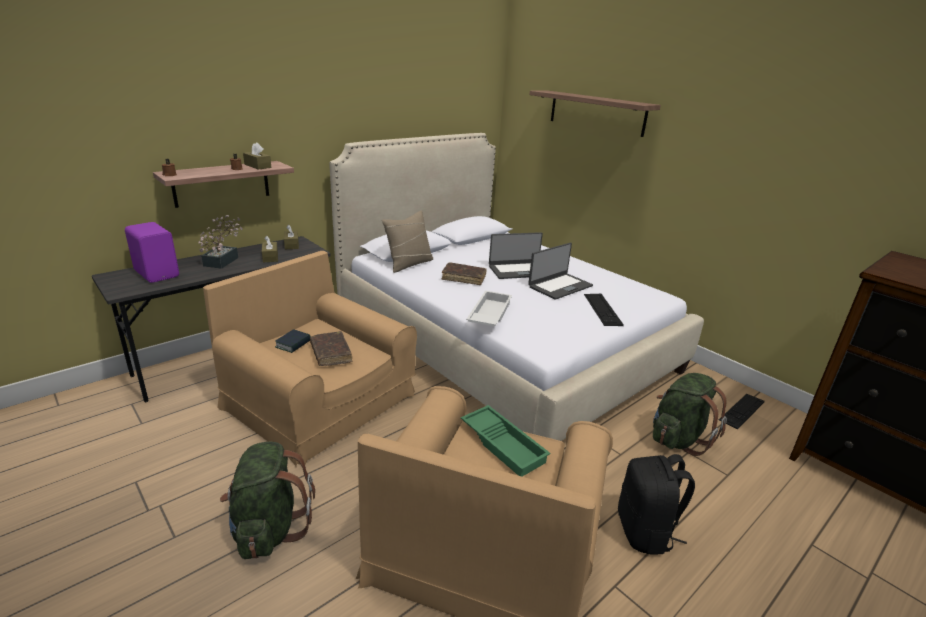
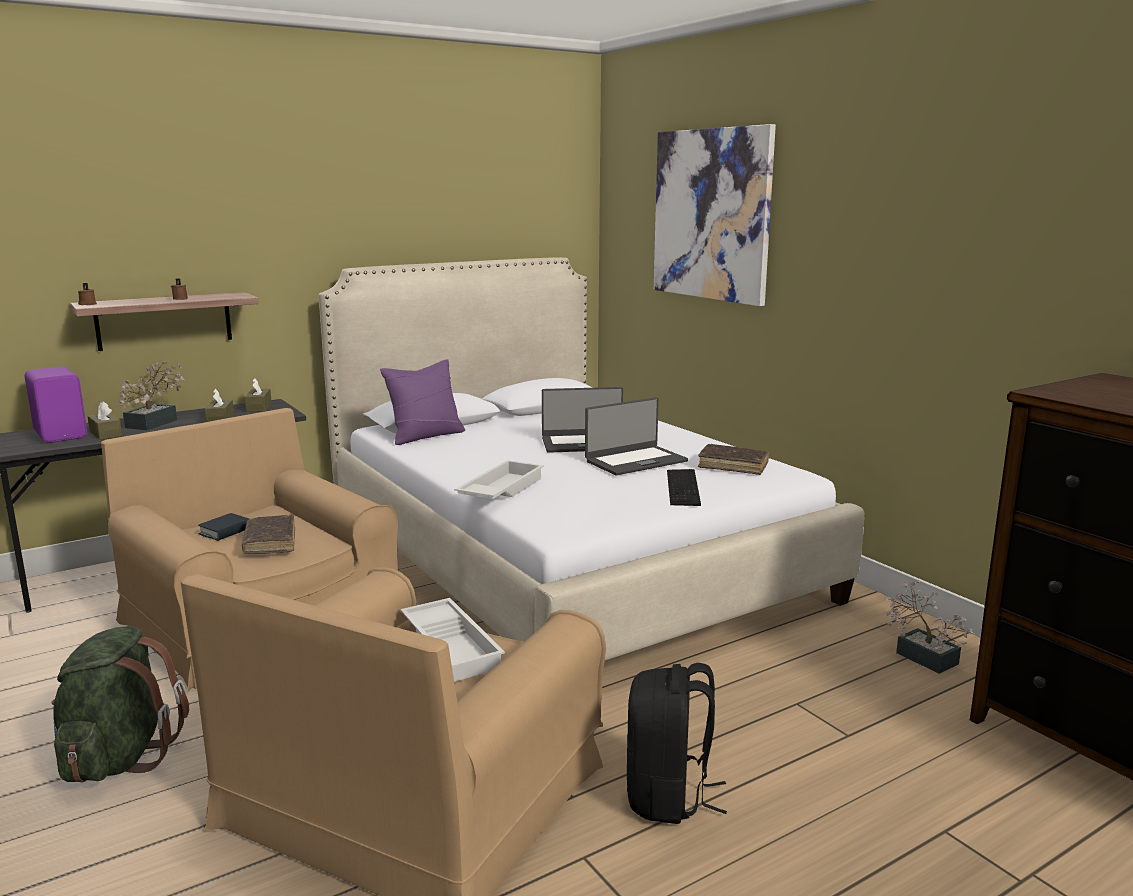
camera: 10 degrees right, 10 degrees down
brown tissue box [243,142,271,170] -> brown tissue box moved to [87,402,122,440]
beige pillow [382,210,433,273] -> purple pillow [380,359,465,445]
brown book [441,262,487,285] -> brown book moved to [698,444,769,475]
green tray [461,405,550,476] -> white tray [400,598,505,682]
shelf [529,90,661,137] -> picture [654,124,776,306]
green backpack [653,373,727,456] -> none
keyboard [719,394,765,429] -> potted plant [885,580,975,674]

